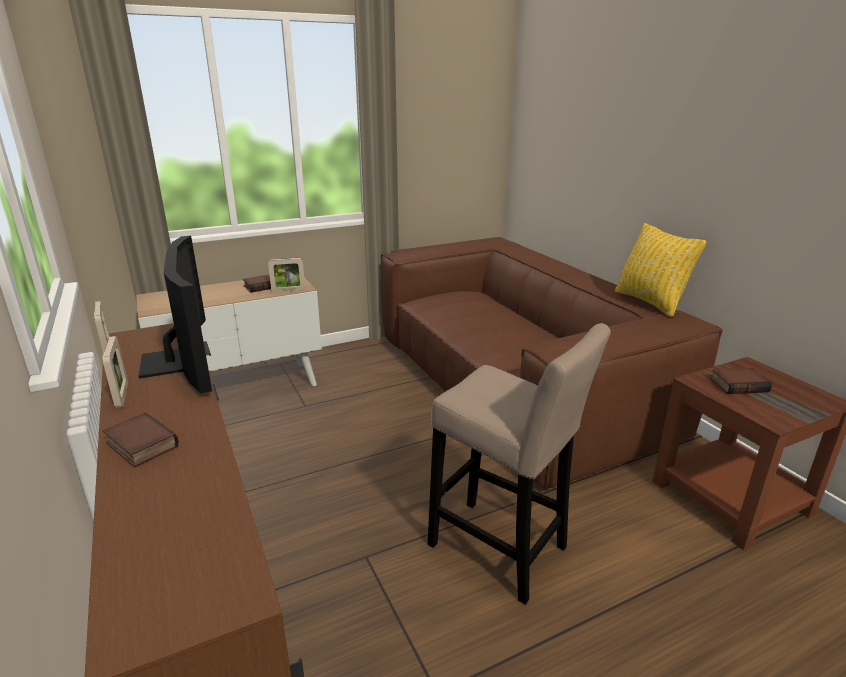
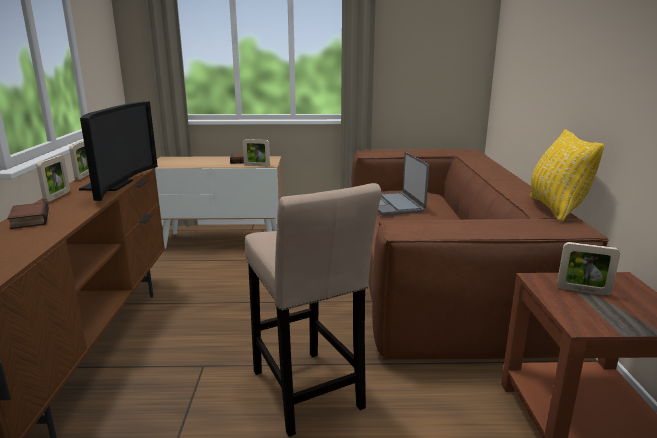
camera: 25 degrees right, 5 degrees down
book [711,368,772,394] -> picture frame [557,242,620,295]
none -> laptop [378,152,429,216]

